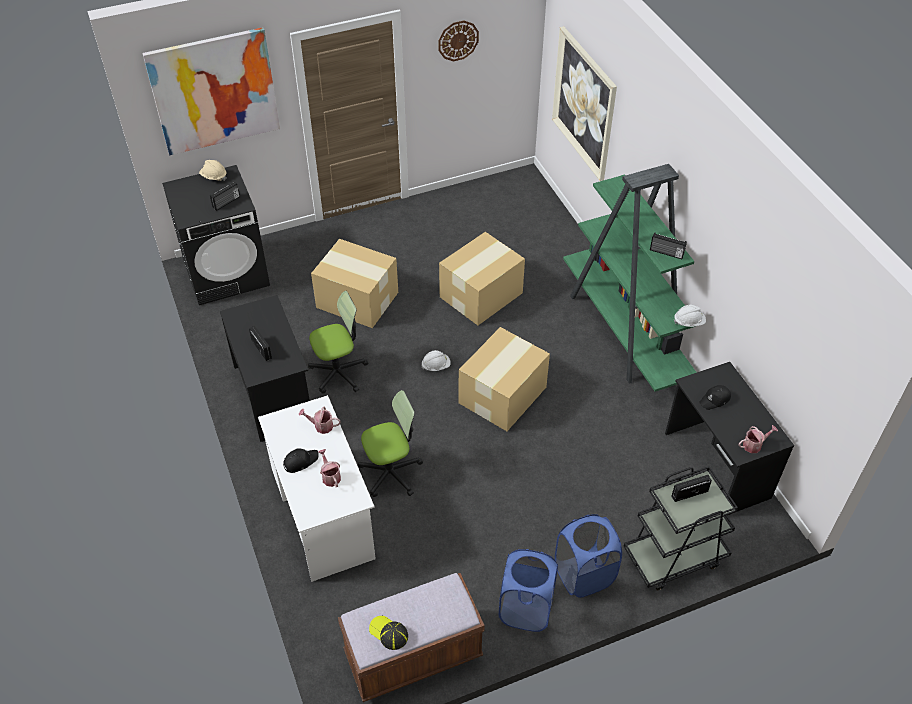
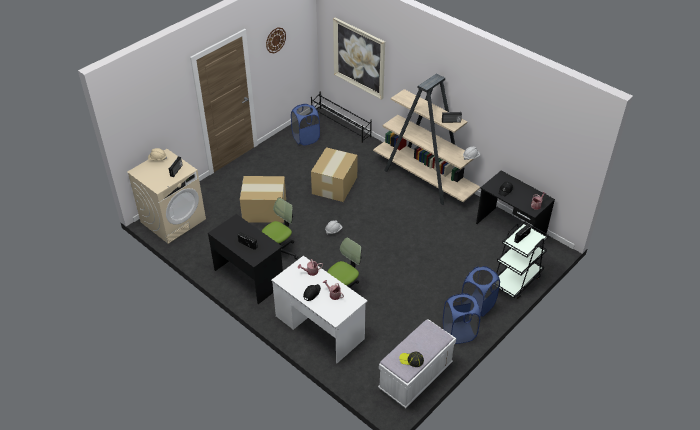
camera: 25 degrees left, 5 degrees down
picture [142,27,280,155] -> none
black washing machine [162,165,270,305] -> beige washing machine [127,149,206,244]
brown bench [338,573,485,702] -> white bench [378,319,456,408]
cardboard box [459,327,550,431] -> none
green bookcase [563,164,697,392] -> beige bookcase [373,73,480,205]
none -> blue laundry basket [291,104,320,146]
none -> black shoe rack [311,91,372,143]

